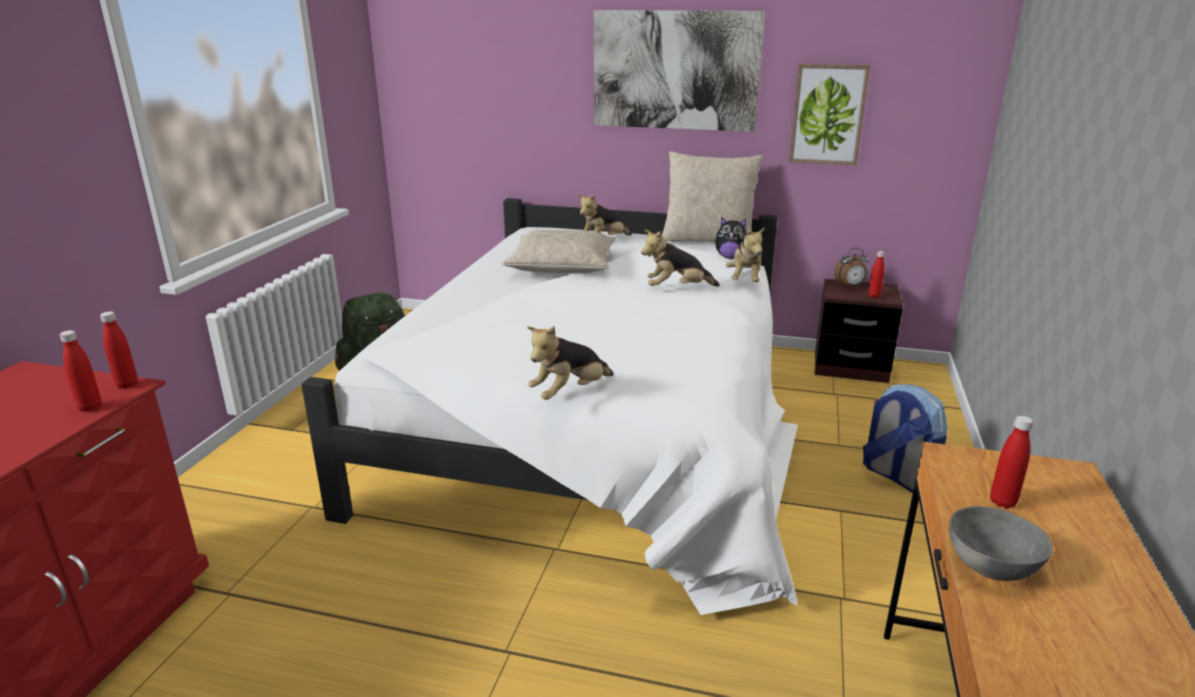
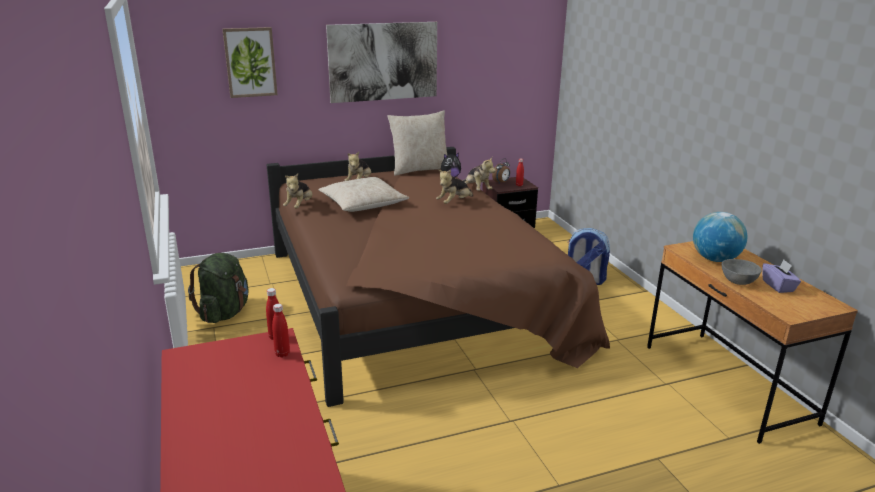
camera: 35 degrees left, 0 degrees up
white bed [301,198,798,615] -> brown bed [267,147,610,407]
plush toy [527,326,613,400] -> plush toy moved to [283,173,313,209]
picture [789,64,870,165] -> picture moved to [223,27,278,98]
red bottle [990,416,1033,508] -> globe [693,212,747,262]
none -> purple tissue box [762,260,801,293]

